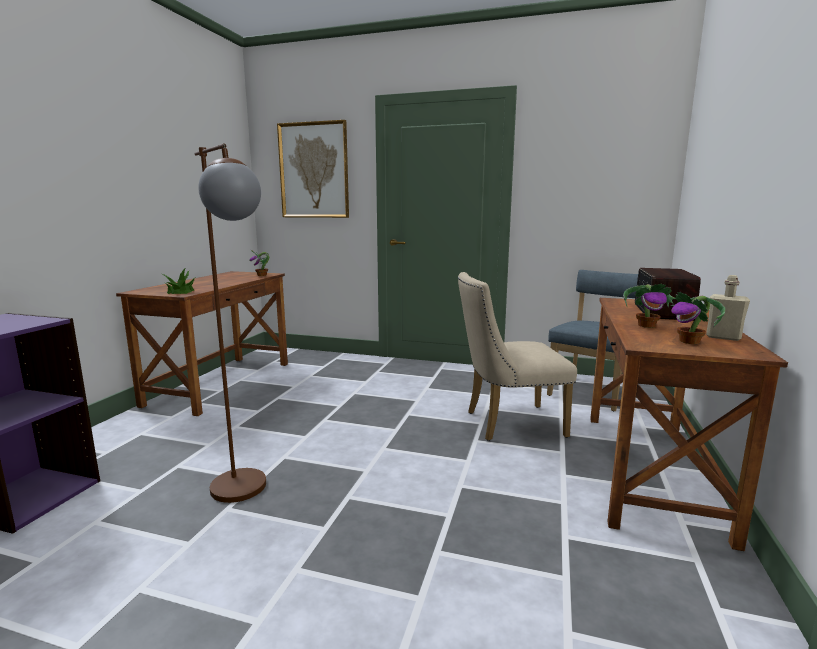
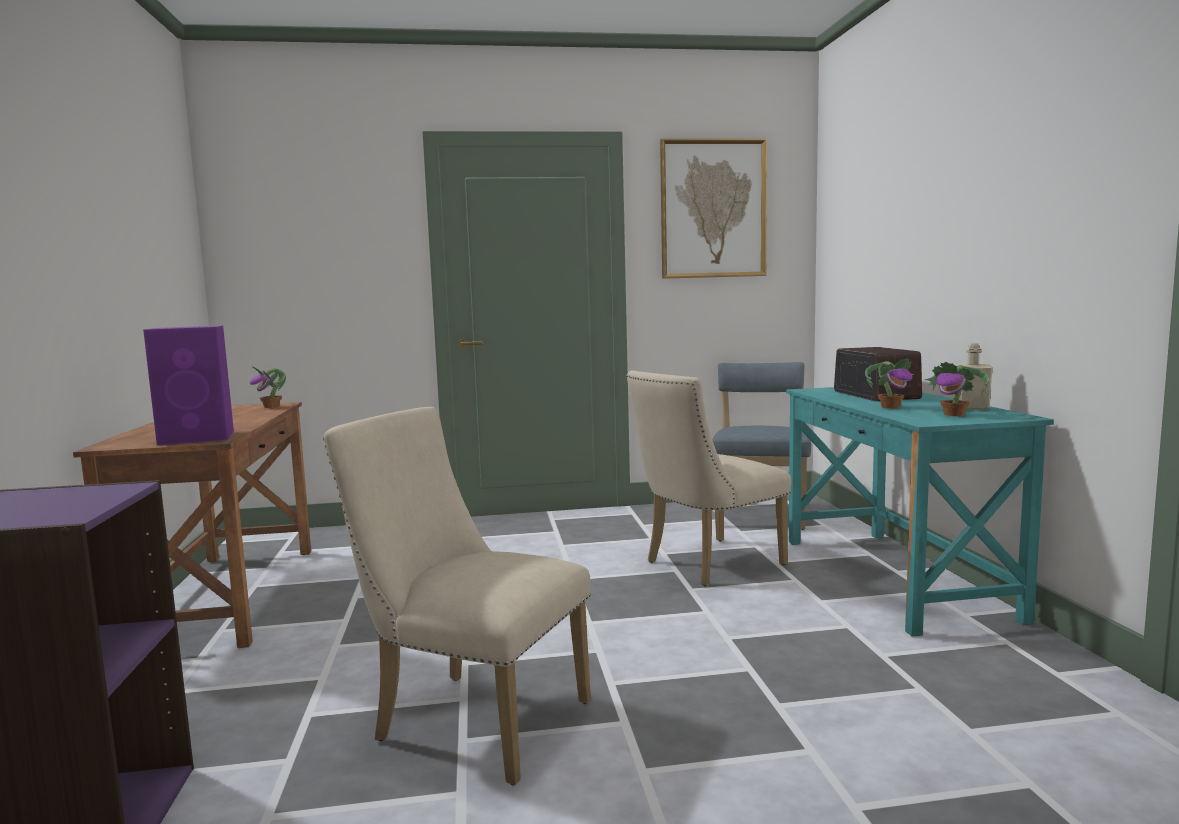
camera: 25 degrees left, 5 degrees down
potted plant [163,269,196,294] -> purple speaker [143,326,234,445]
brown floor lamp [194,143,266,503] -> beige chair [323,407,591,785]
picture [277,120,349,218] -> picture moved to [660,138,767,279]
brown desk [590,298,788,551] -> turquoise desk [786,387,1054,637]

